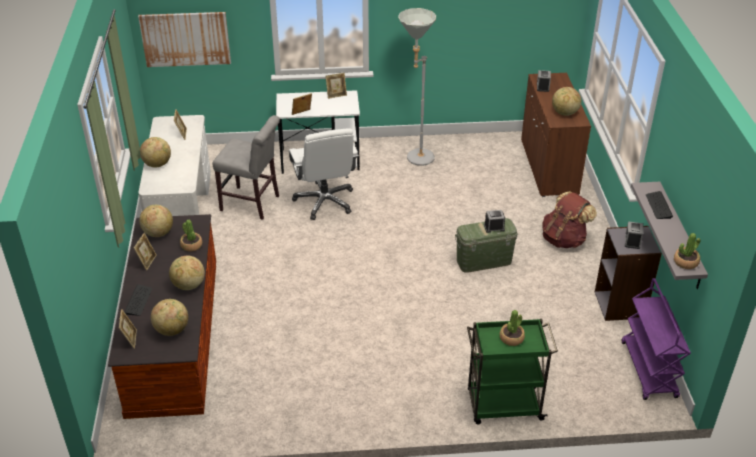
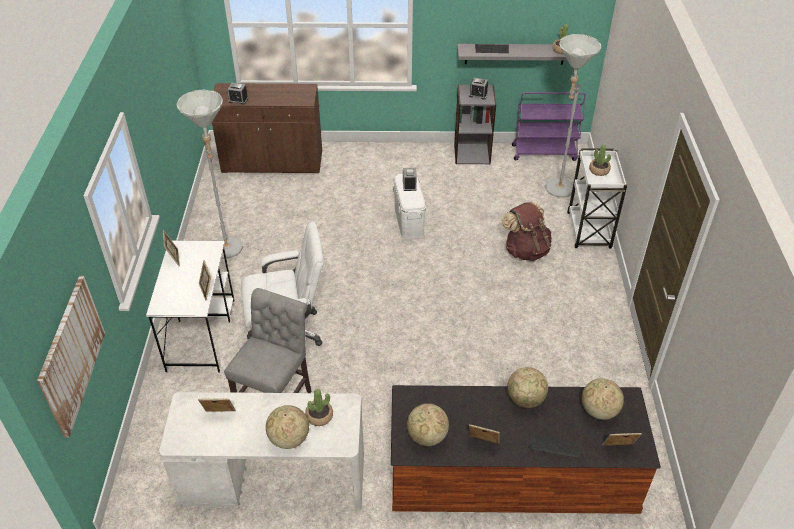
camera: 85 degrees left, 5 degrees up
potted plant [180,219,202,252] -> potted plant moved to [305,389,333,426]
green storage box [455,218,518,273] -> white storage box [393,174,426,239]
green cart [467,319,558,424] -> white cart [567,148,627,249]
brown backpack [542,191,597,248] -> brown backpack moved to [502,201,552,261]
globe [552,87,581,116] -> none
none -> grey floor lamp [545,34,601,198]

